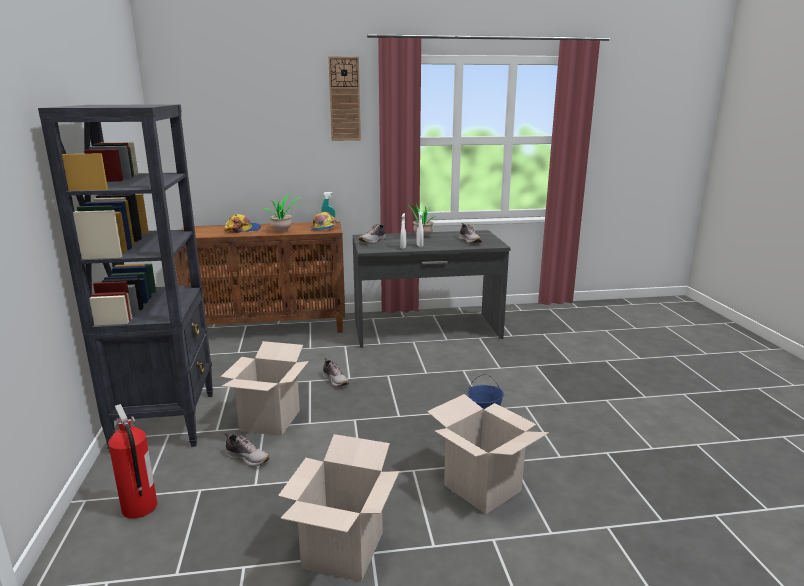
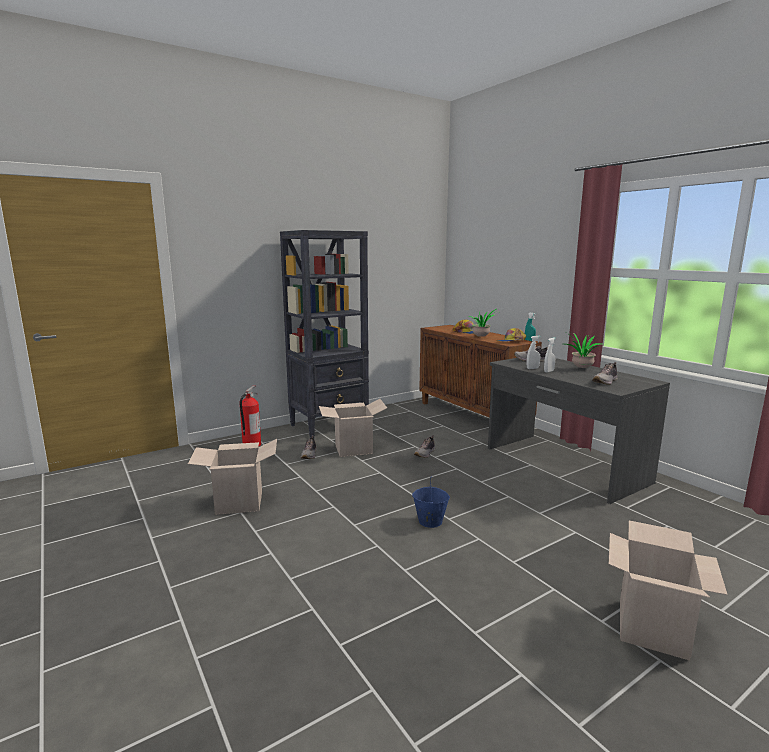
camera: 65 degrees right, 5 degrees down
wall clock [328,56,361,141] -> none
cardboard box [427,394,549,514] -> cardboard box moved to [609,521,728,661]

